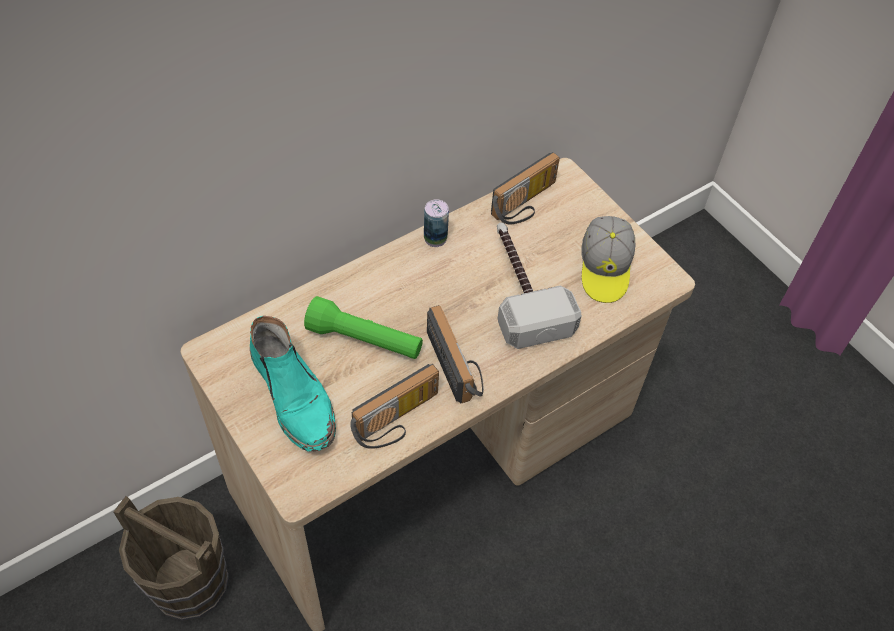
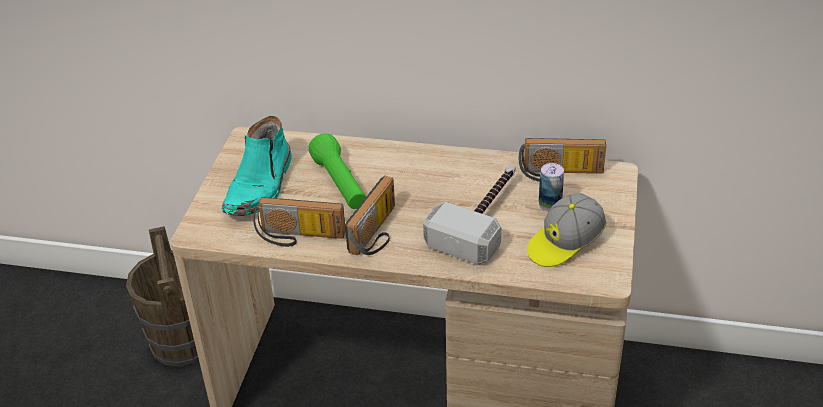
camera: 50 degrees right, 15 degrees down
can [424,199,449,247] -> can moved to [539,163,564,212]

